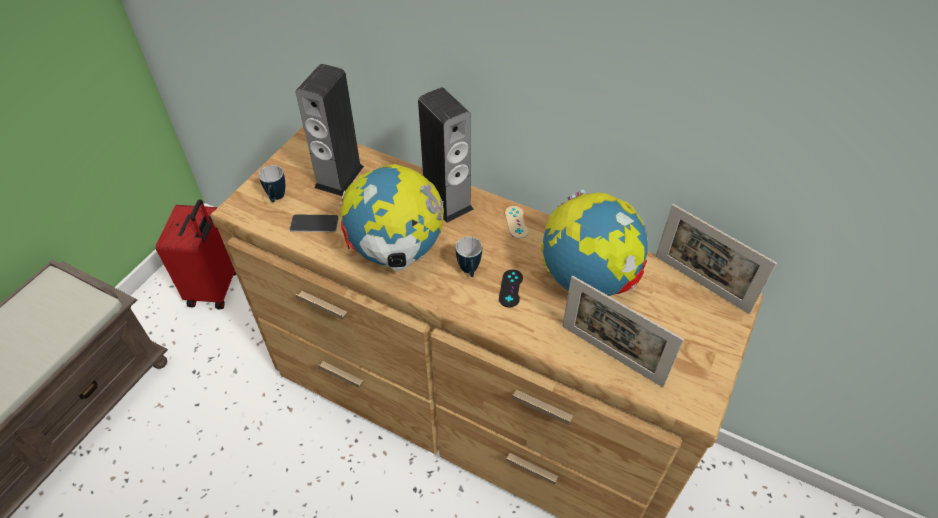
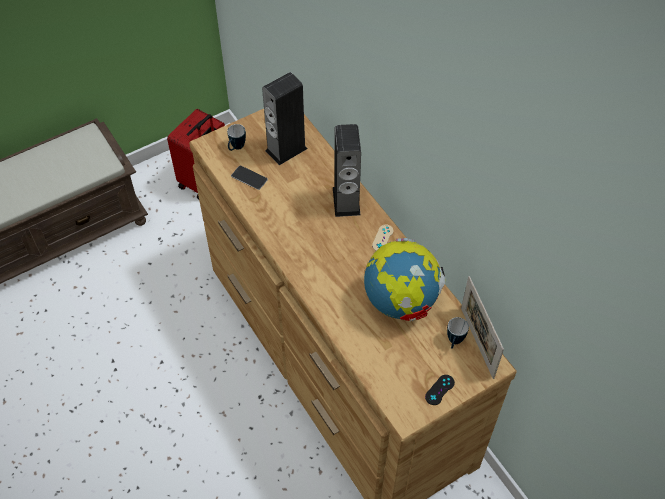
camera: 30 degrees right, 5 degrees up
globe [339,164,444,271] -> none
mug [456,237,482,277] -> mug moved to [447,317,469,349]
black game controller [499,269,523,308] -> black game controller moved to [425,375,455,405]
picture frame [562,276,684,387] -> none

